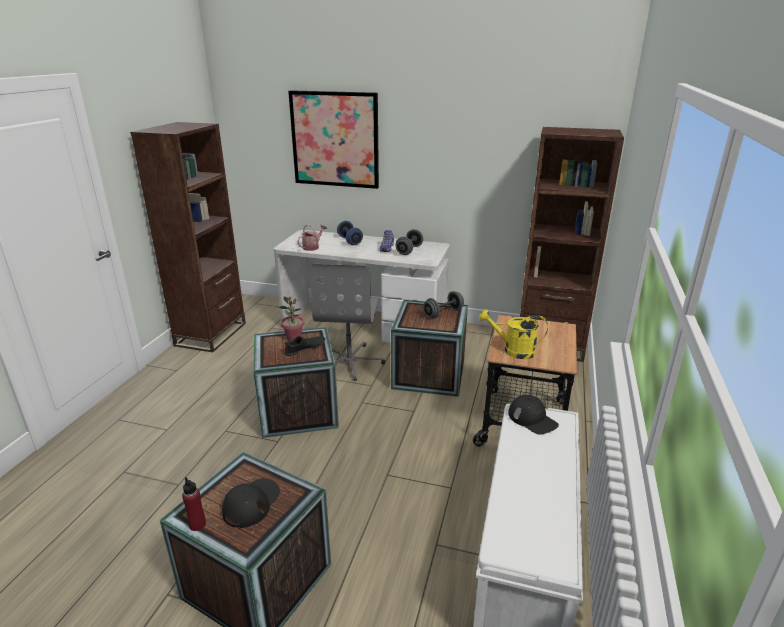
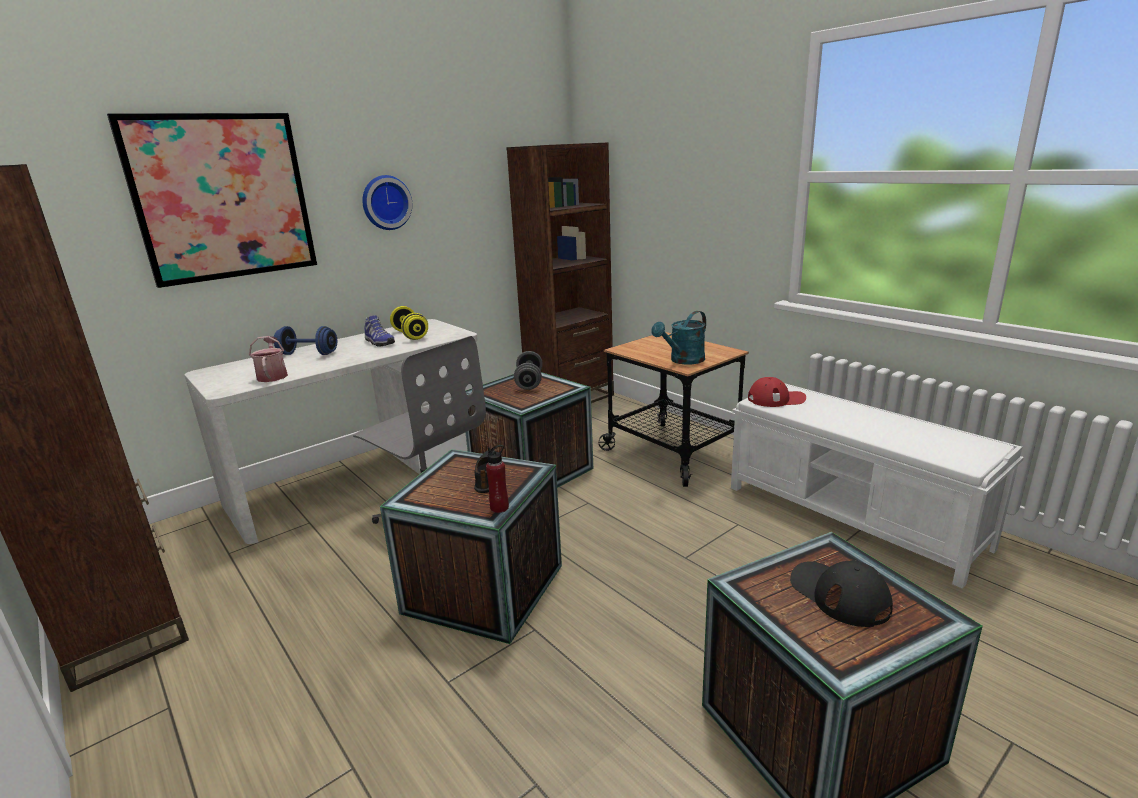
camera: 55 degrees left, 5 degrees down
red bottle [182,477,206,531] -> red bottle moved to [486,445,509,513]
potted plant [279,297,305,341] -> none
grey dumbbell [396,229,423,255] -> yellow dumbbell [390,306,428,340]
yellow watering can [479,309,548,359] -> turquoise watering can [652,311,706,365]
black cap [508,395,559,434] -> red cap [748,377,806,407]
none -> wall clock [362,175,412,230]

